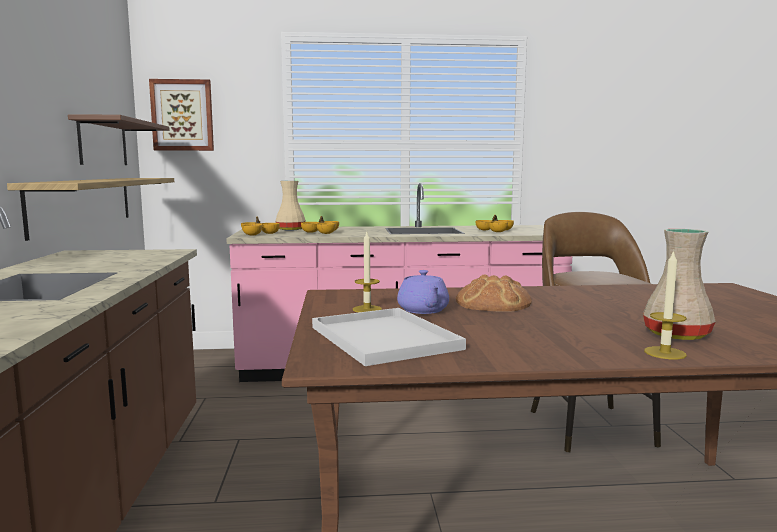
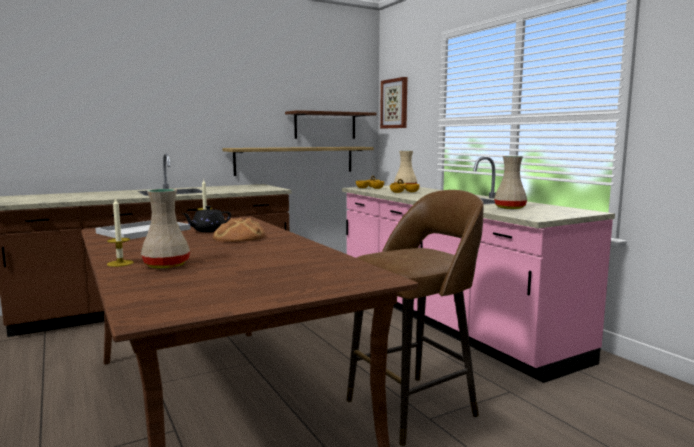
camera: 65 degrees right, 0 degrees up
purple teapot [397,270,449,314] -> black teapot [183,206,231,232]
bowl [476,215,514,232] -> beige vase [494,156,527,209]

